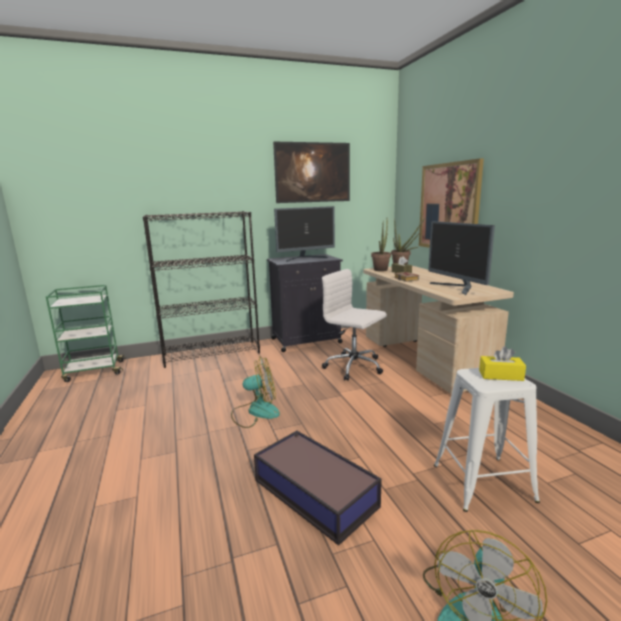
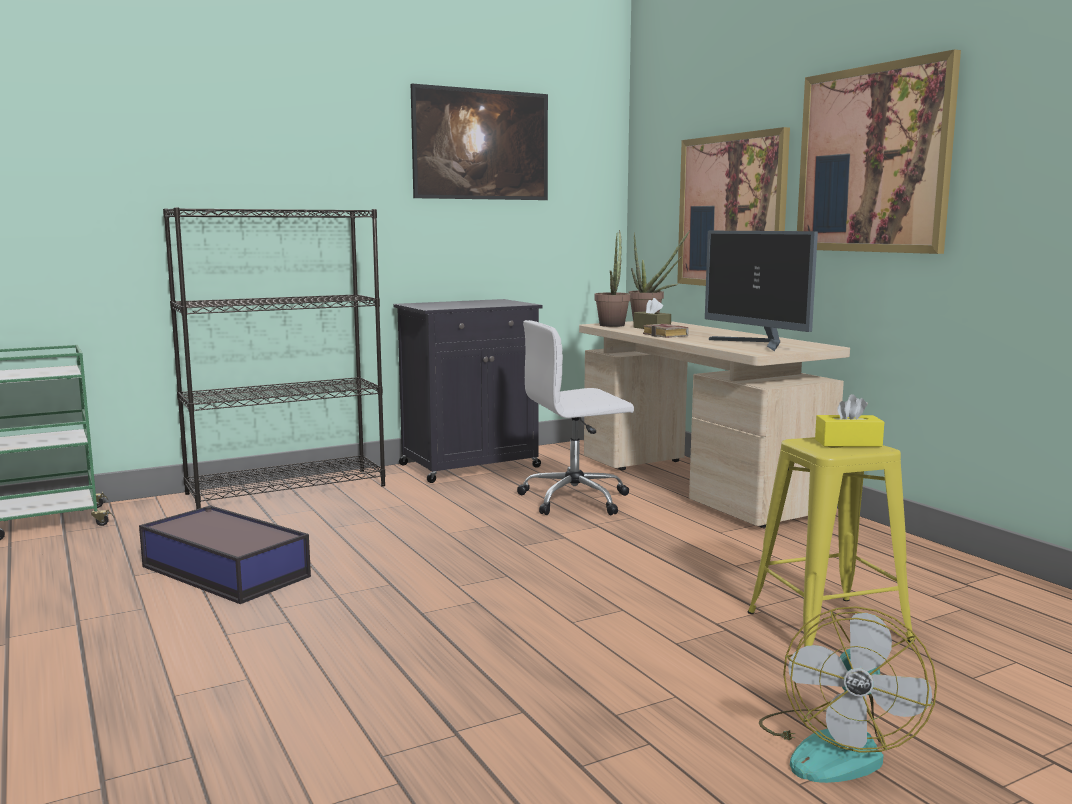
camera: 10 degrees left, 5 degrees down
fan [231,357,280,428] -> none
storage box [254,431,382,546] -> storage box moved to [139,505,311,604]
monitor [274,206,335,262] -> none
white office chair [322,269,387,381] -> white office chair turned 45 degrees counterclockwise [517,320,634,515]
white stool [434,368,540,512] -> yellow stool [747,437,915,647]
none -> picture [797,49,961,254]

